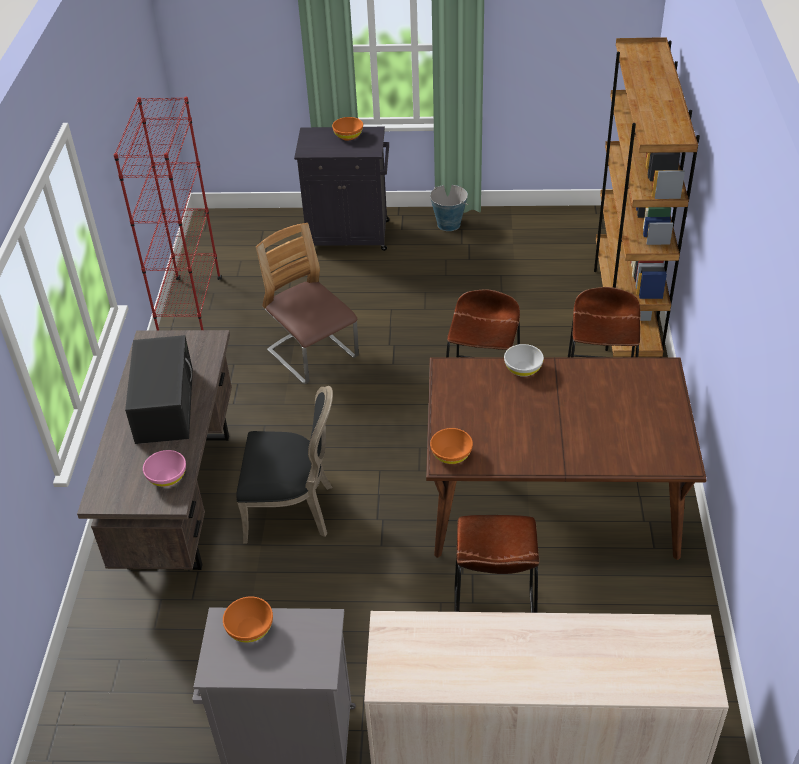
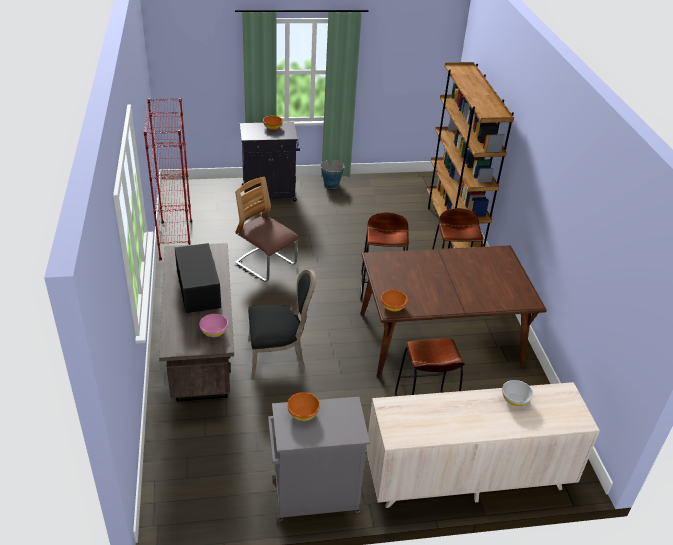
camera: 15 degrees left, 5 degrees down
white bowl [504,344,544,377] -> white bowl moved to [502,380,533,407]

